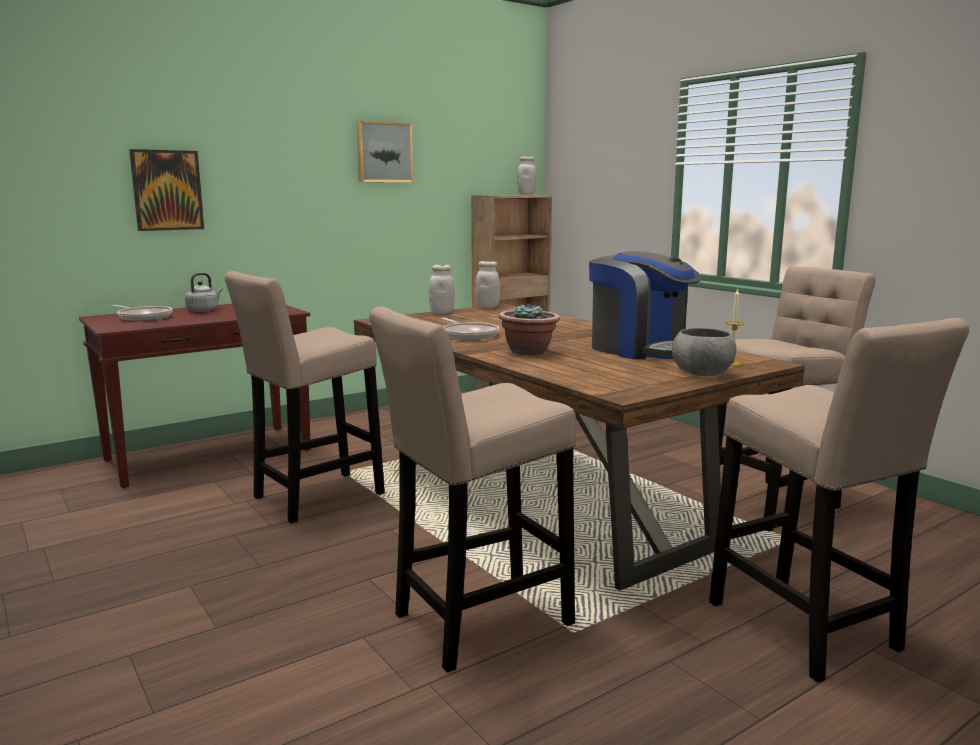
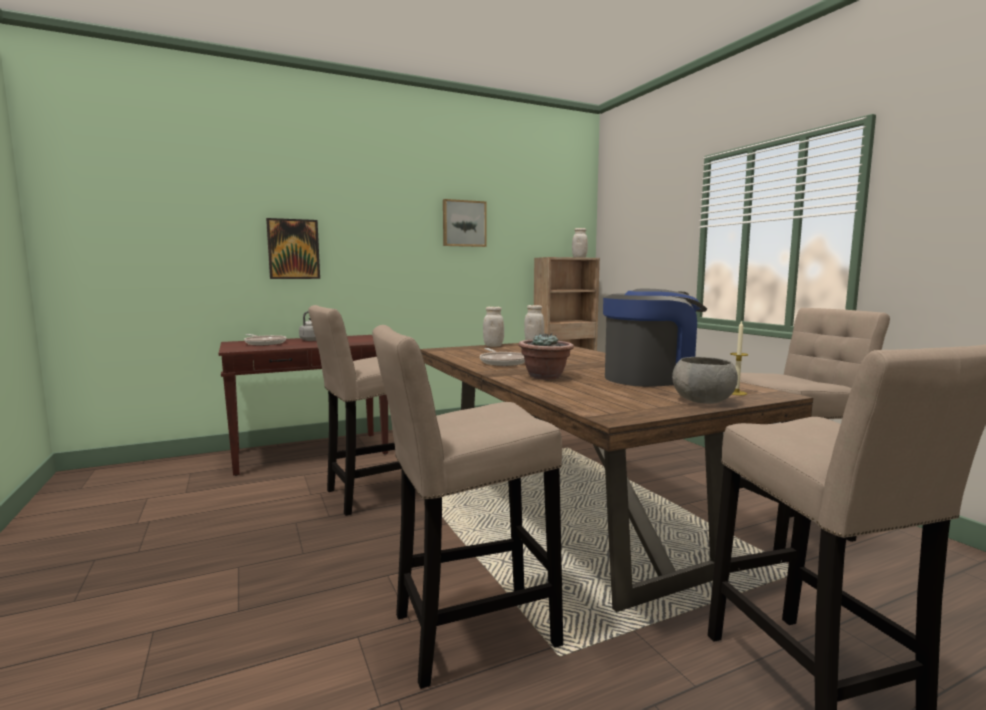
camera: 10 degrees right, 5 degrees down
coffee machine [589,251,701,359] -> coffee machine turned 75 degrees counterclockwise [603,289,707,387]

